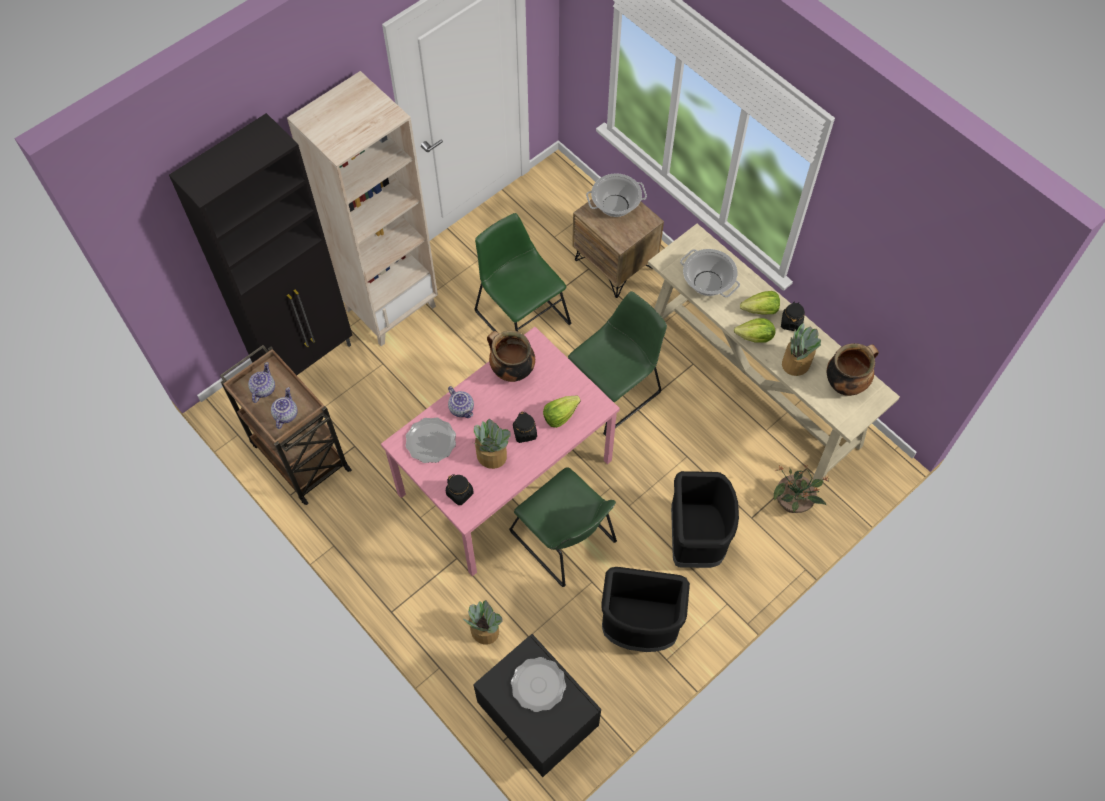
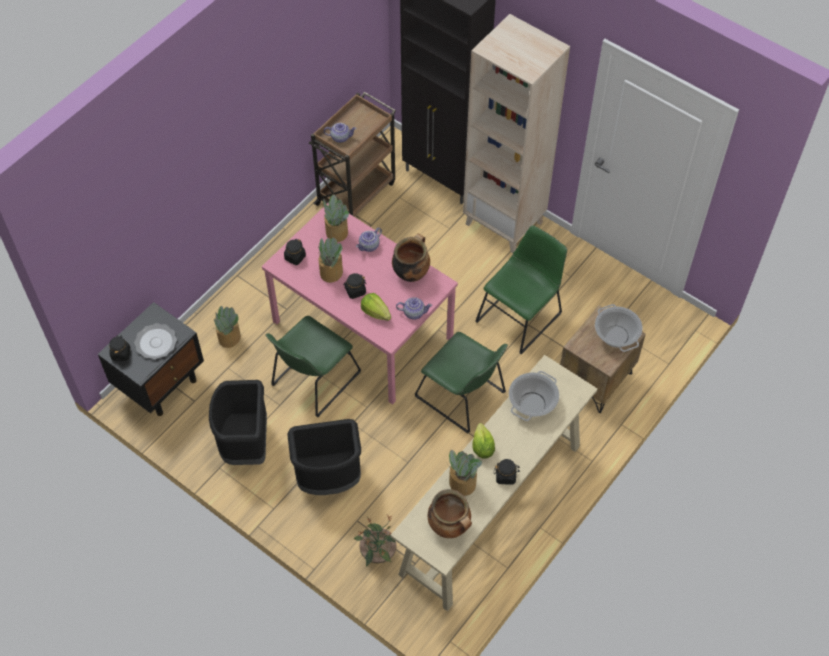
camera: 80 degrees right, 5 degrees down
teapot [248,362,275,403] -> teapot moved to [396,297,432,319]
plate [406,417,456,463] -> potted plant [323,194,349,242]
lettuce [740,291,780,315] -> none
none -> black jar [109,336,131,361]

